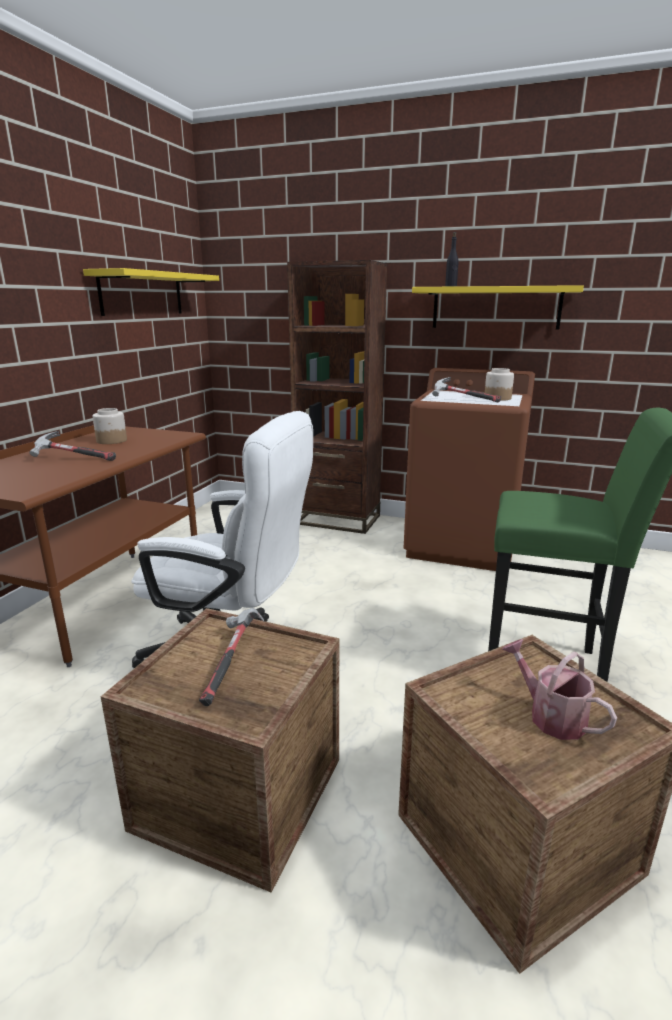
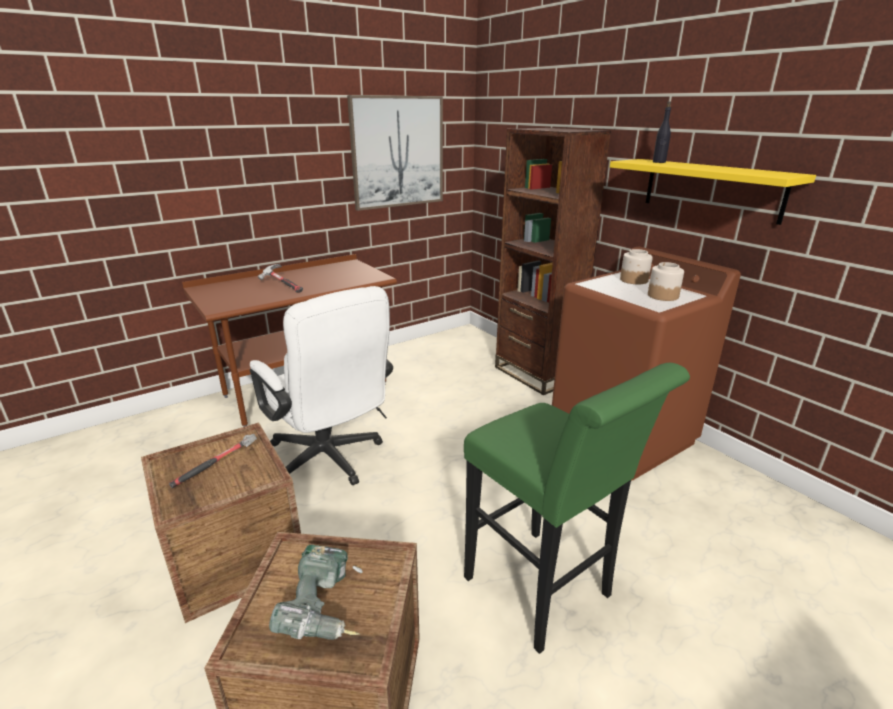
camera: 35 degrees right, 5 degrees up
yellow shelf [83,268,219,316] -> picture [347,95,443,211]
jar [92,408,127,444] -> jar moved to [620,249,653,284]
hammer [432,377,501,402] -> none
watering can [502,639,617,740] -> power drill [269,545,363,640]

